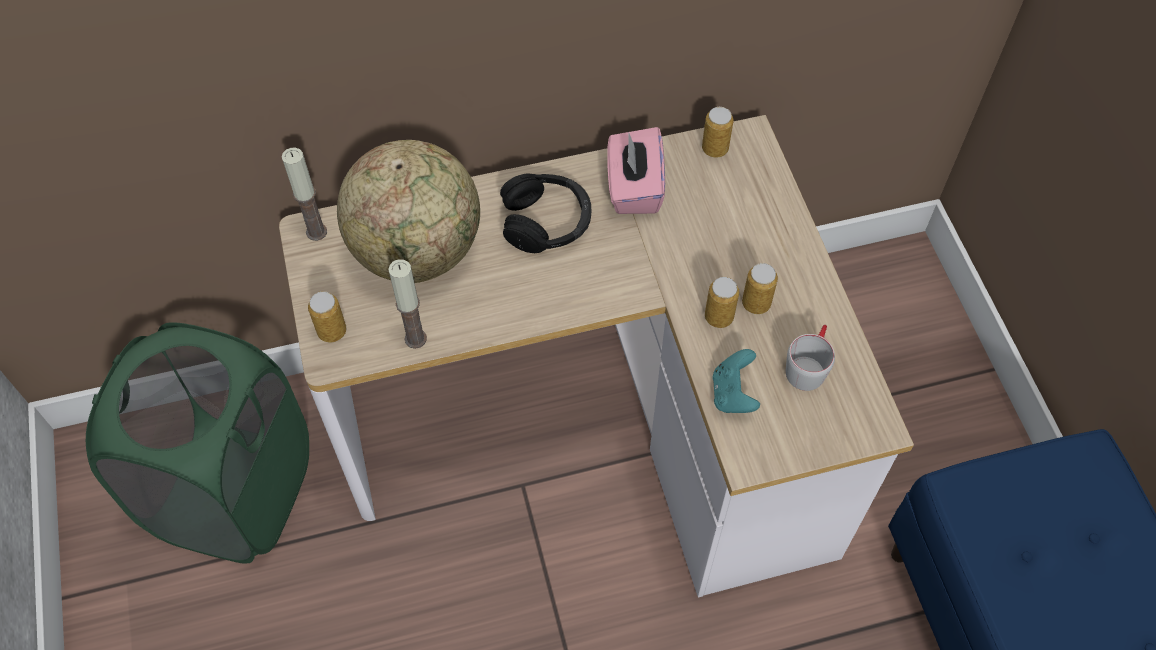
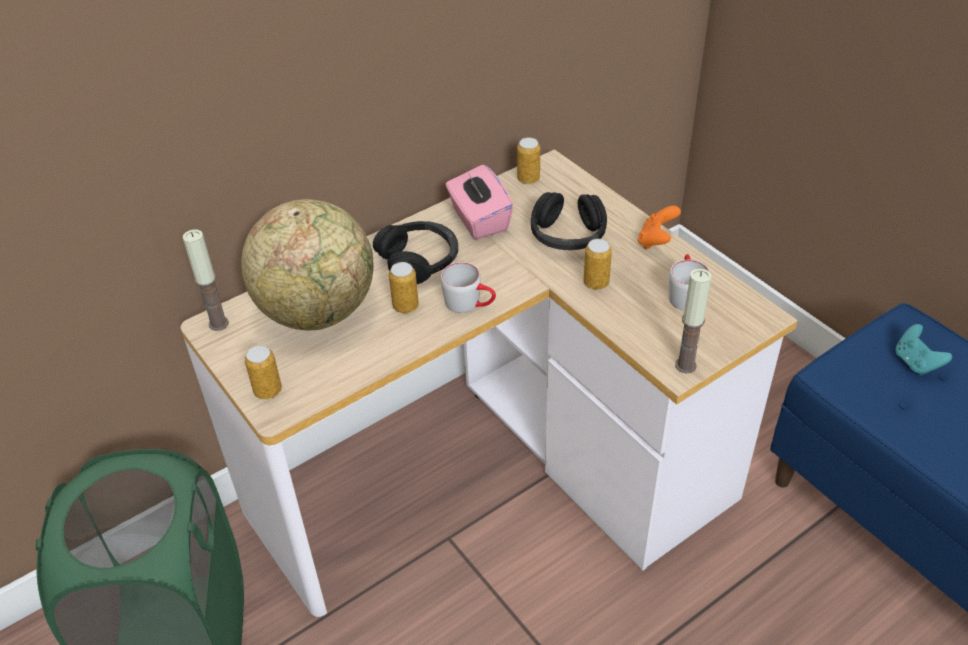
camera: 20 degrees left, 15 degrees down
candle [388,259,427,349] -> candle moved to [675,268,712,373]
turquoise game controller [712,349,760,413] -> turquoise game controller moved to [895,324,952,375]
can [742,263,778,314] -> can moved to [389,262,419,313]
none -> grey mug [440,262,496,313]
none -> black headphones [531,192,607,250]
none -> orange game controller [638,206,681,249]

